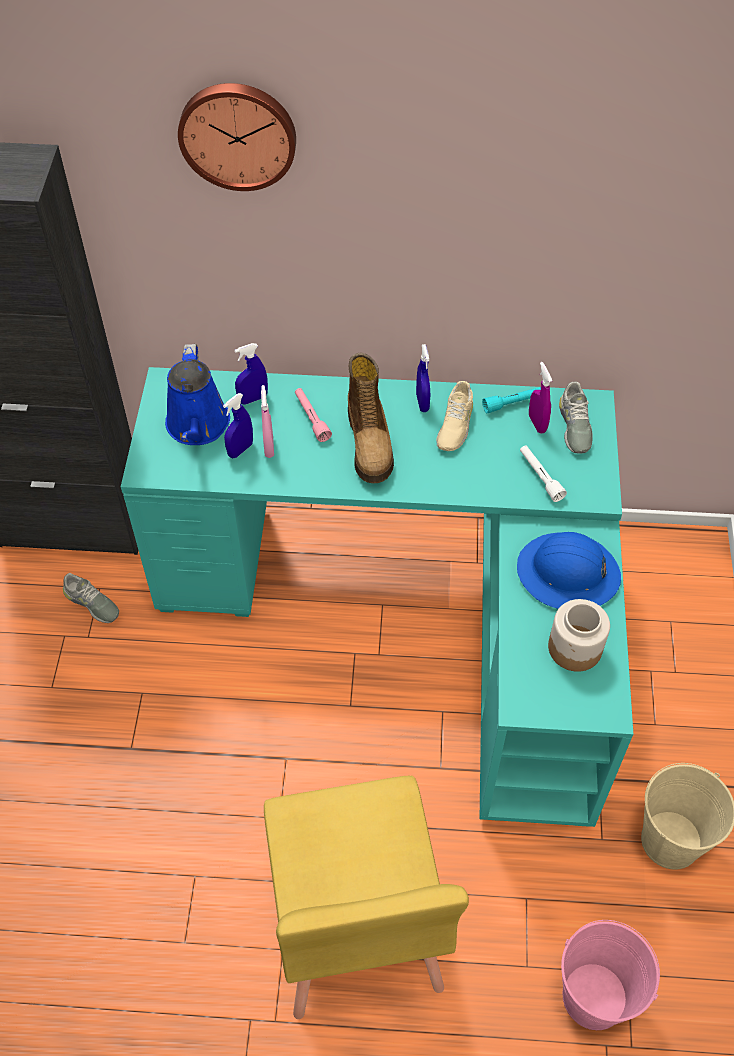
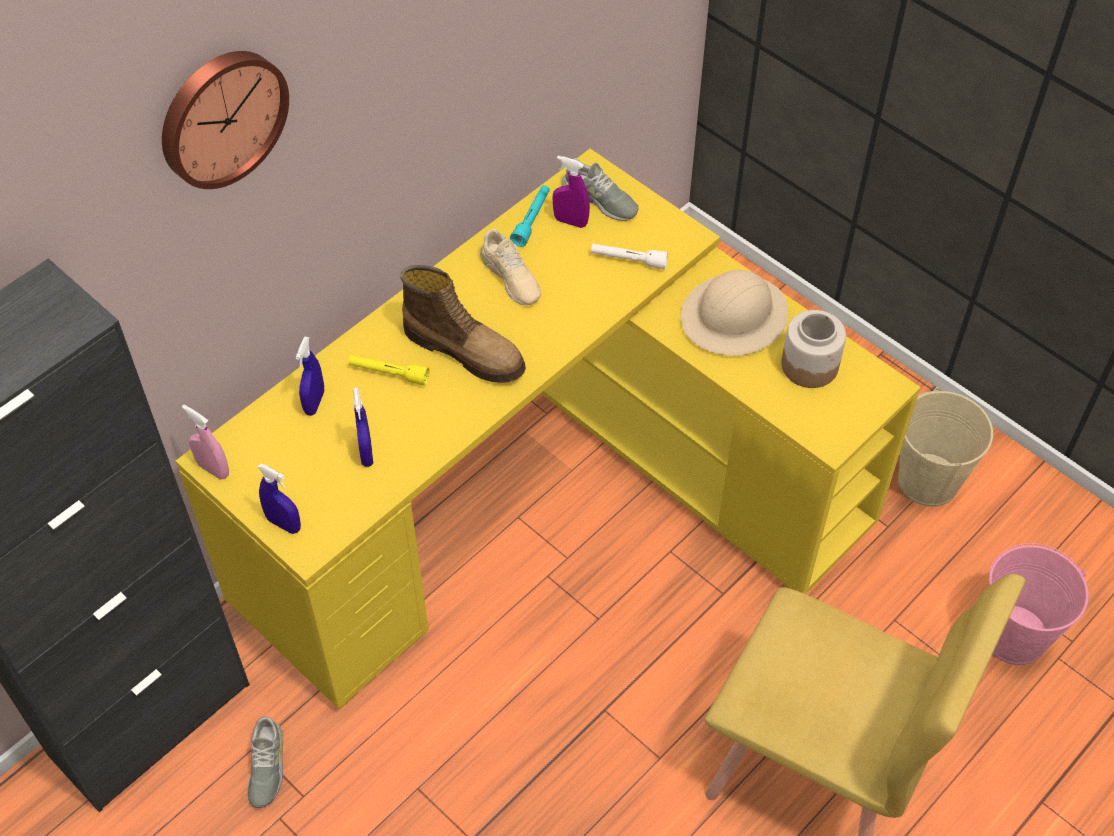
camera: 50 degrees left, 0 degrees up
grey shoe [63,573,119,623] -> grey shoe turned 105 degrees clockwise [248,717,283,808]
turquoise desk [121,367,633,827] -> yellow desk [176,149,921,709]
blue watering can [165,344,230,445] -> none
pink spray bottle [261,385,274,458] -> pink spray bottle moved to [182,405,229,480]
pink flashlight [295,388,332,442] -> yellow flashlight [349,355,430,386]
blue spray bottle [416,344,430,412] -> blue spray bottle moved to [257,463,301,534]
blue hard hat [517,532,621,609] -> beige hard hat [681,270,788,356]

